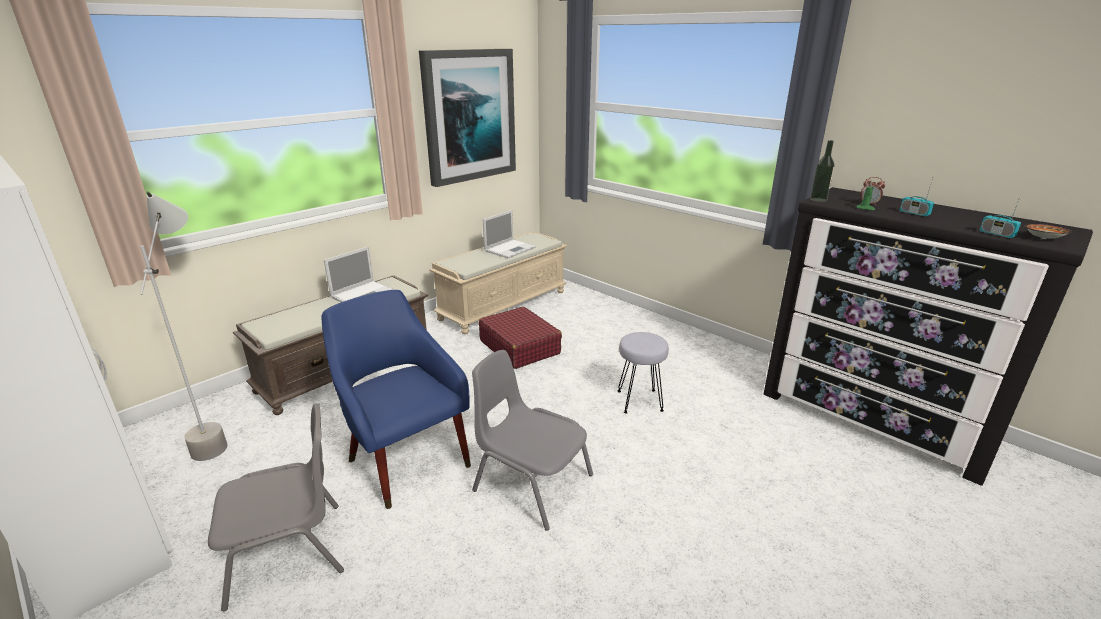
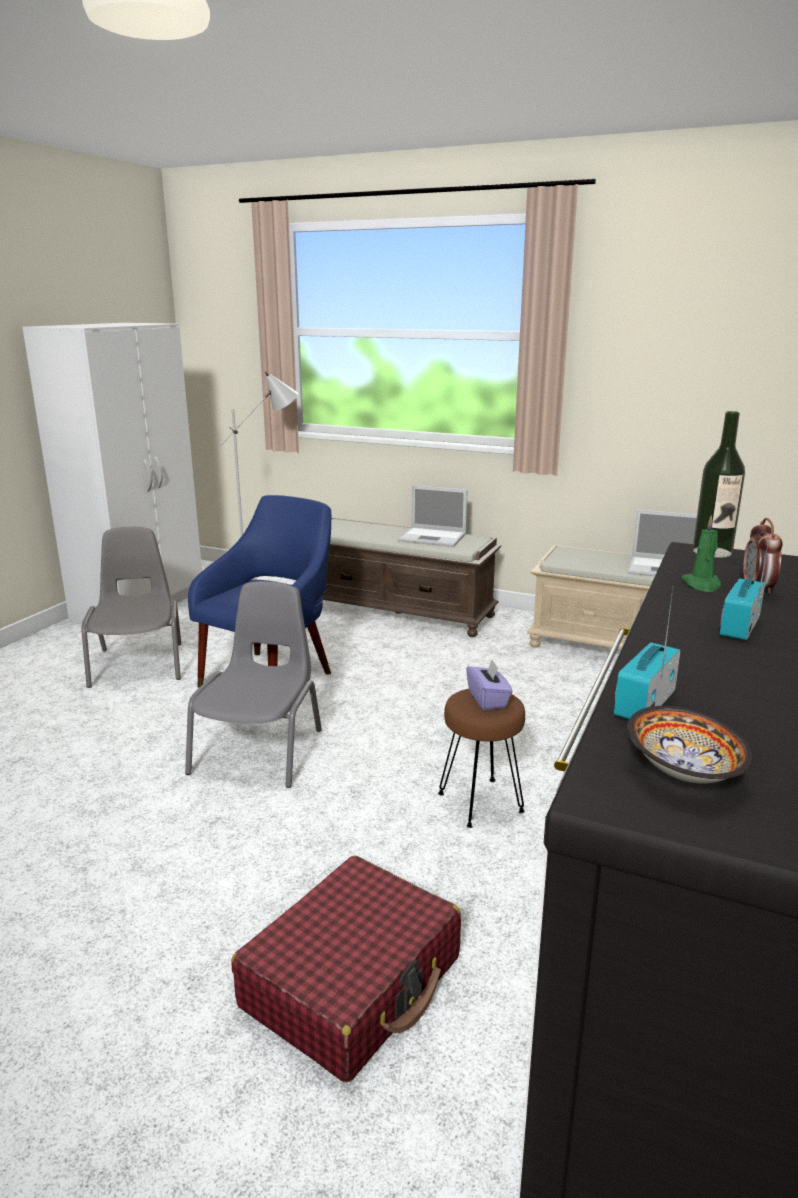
camera: 70 degrees right, 5 degrees down
grey chair [208,403,344,611] -> grey chair turned 150 degrees counterclockwise [82,527,181,688]
picture [419,49,516,187] -> none
red suitcase [479,307,562,369] -> red suitcase moved to [232,856,461,1082]
grey stool [618,332,669,413] -> brown stool [438,689,525,828]
none -> purple tissue box [466,660,513,710]

